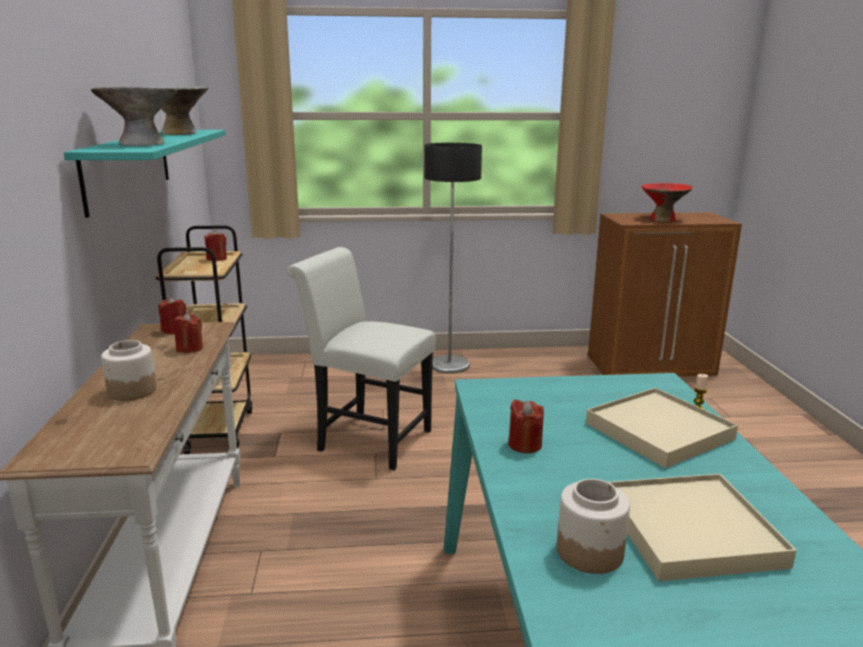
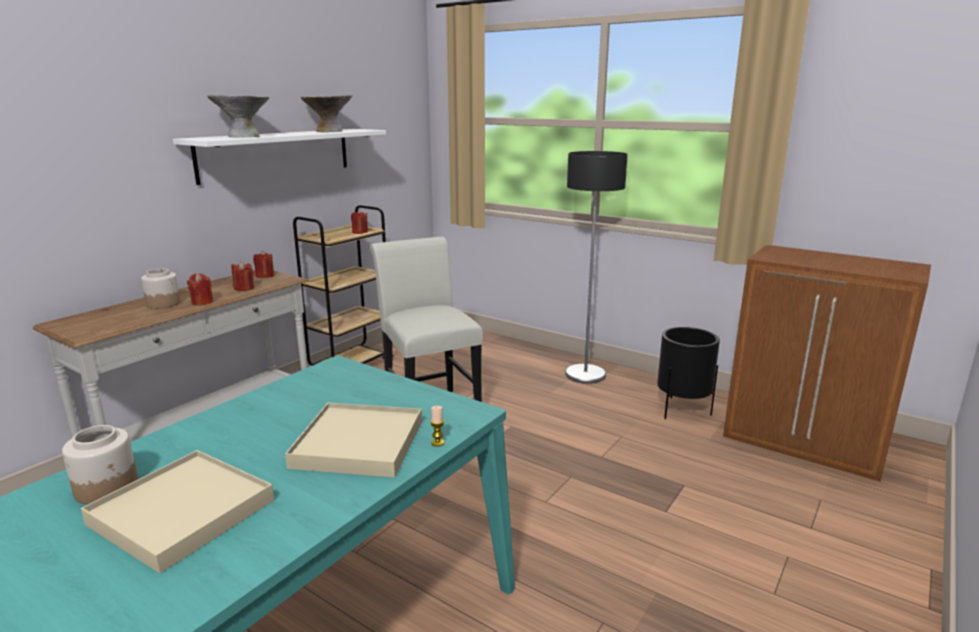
camera: 40 degrees right, 0 degrees up
turquoise shelf [64,130,226,218] -> white shelf [173,129,386,185]
red candle [508,399,544,453] -> red candle moved to [187,273,214,306]
red bowl [641,183,693,222] -> none
none -> black planter [657,327,720,419]

